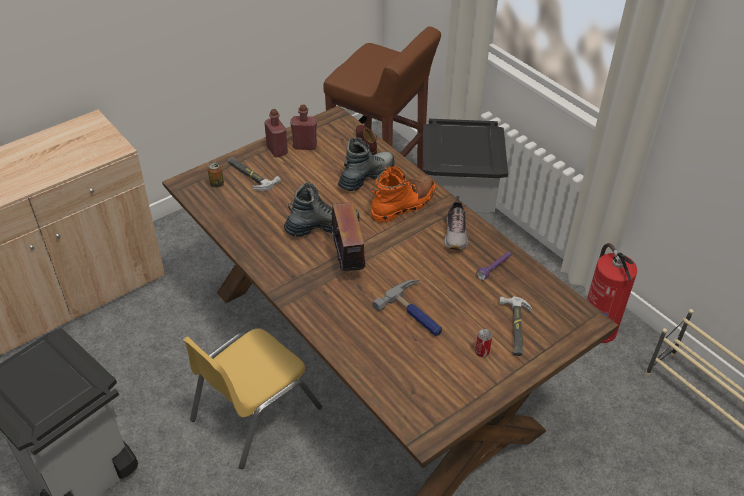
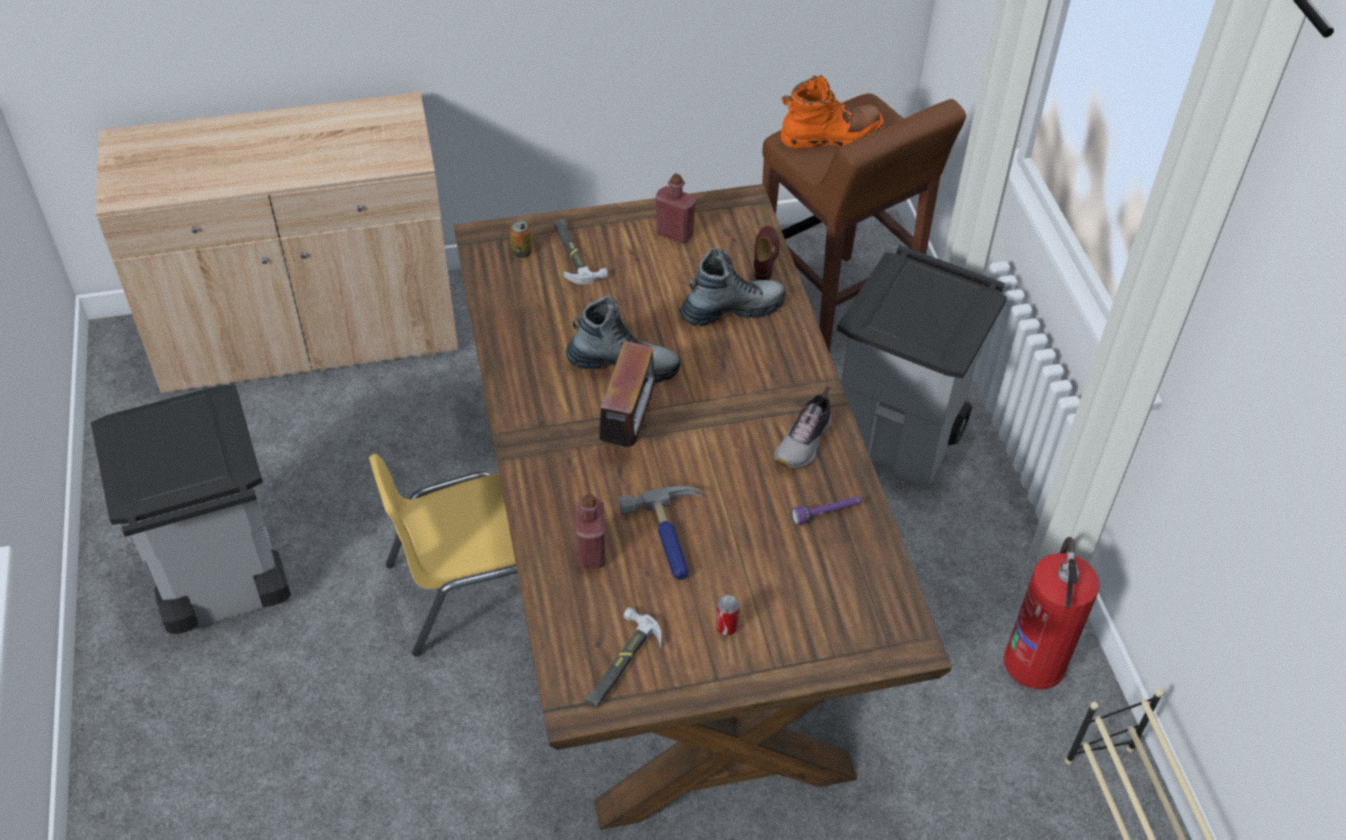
camera: 25 degrees right, 5 degrees up
red bottle [264,109,288,158] -> red bottle moved to [576,494,605,569]
orange boot [371,165,436,223] -> orange boot moved to [780,75,884,150]
hammer [499,297,532,356] -> hammer moved to [585,607,661,708]

